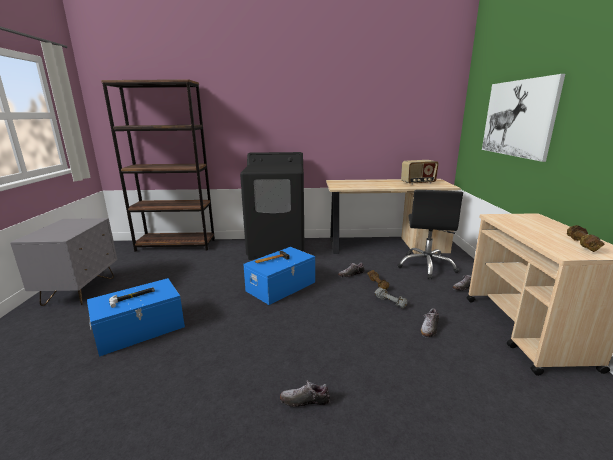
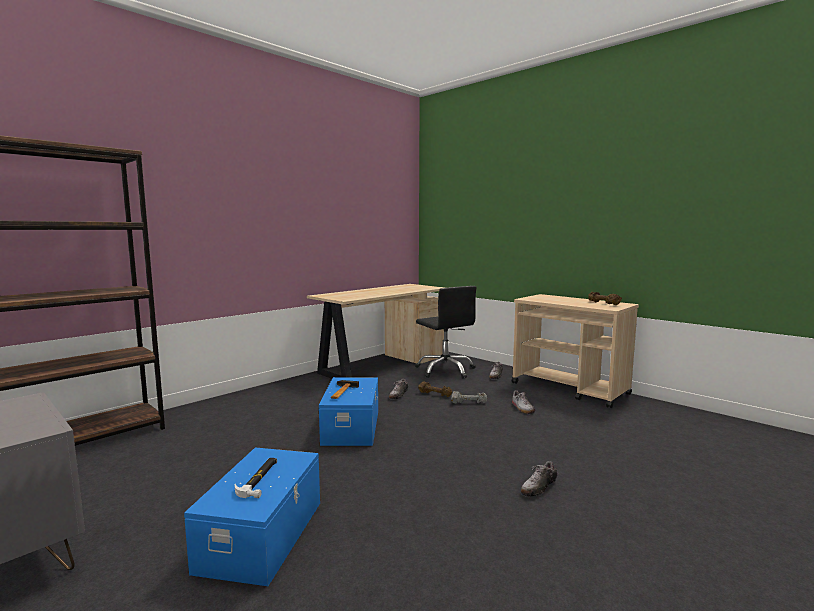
camera: 45 degrees left, 10 degrees down
black washing machine [240,152,305,260] -> none
radio [401,160,439,185] -> none
picture [482,74,565,162] -> none

